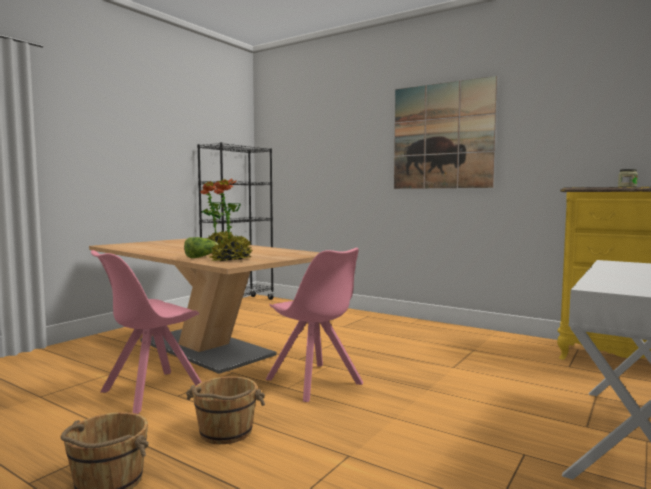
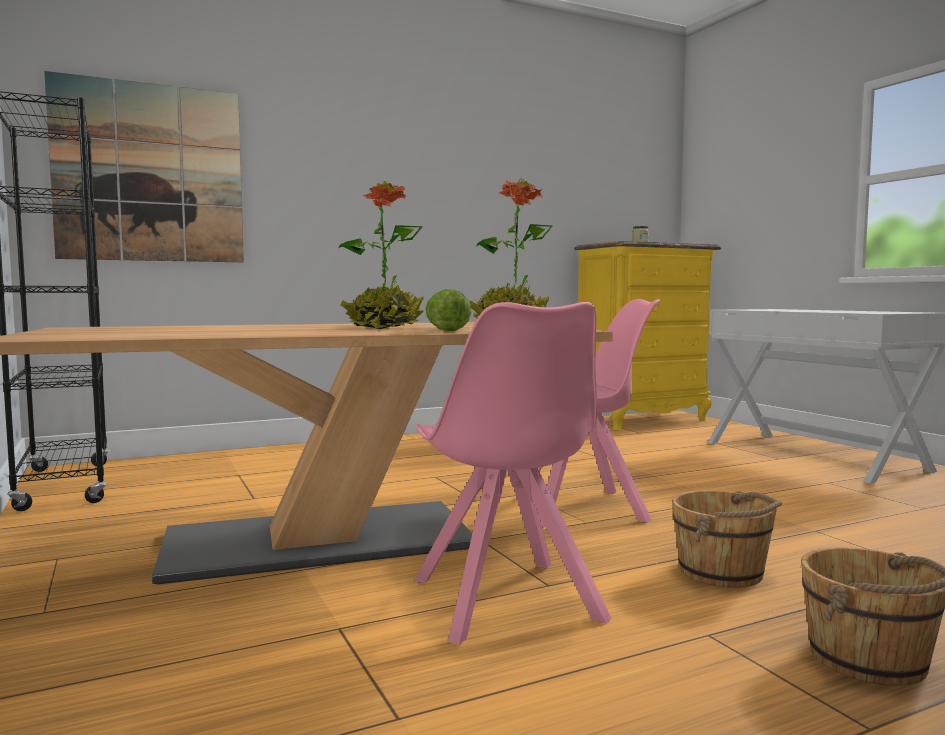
camera: 60 degrees left, 0 degrees up
picture [394,76,497,189] -> picture moved to [44,71,244,262]

